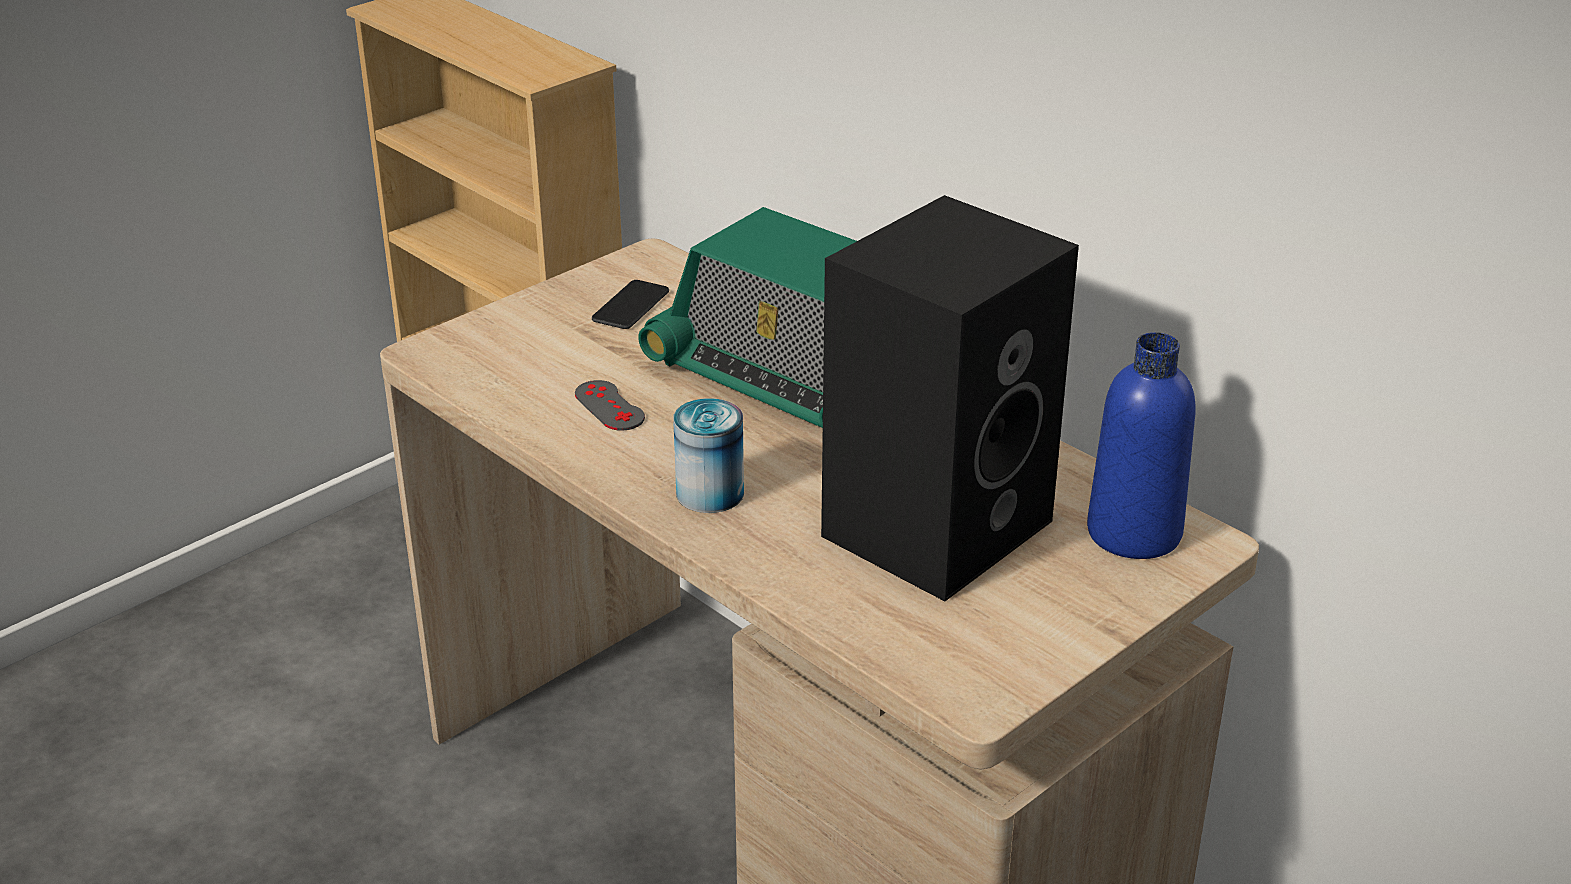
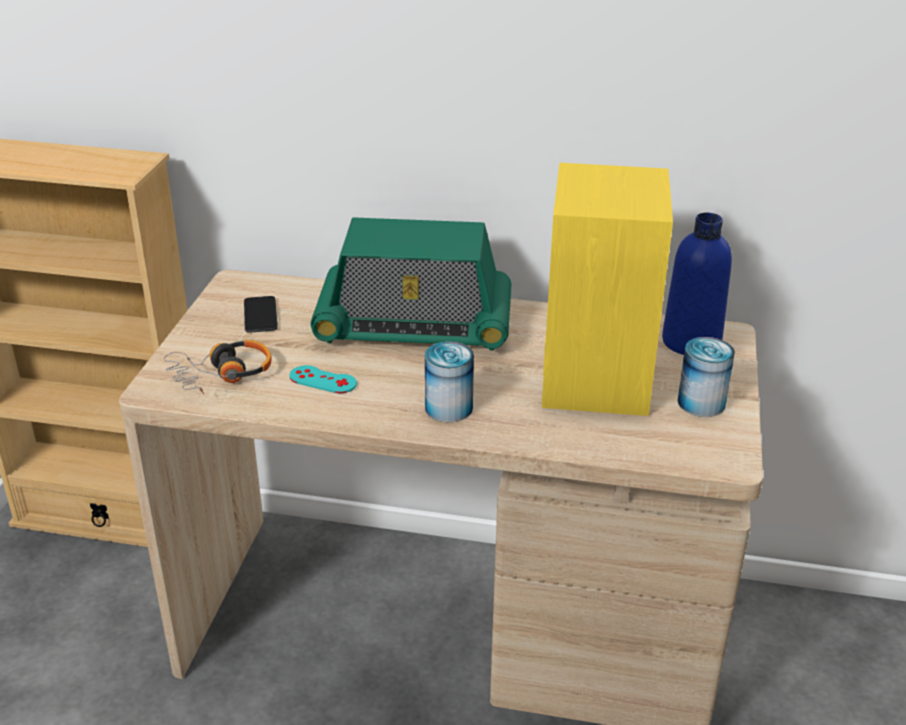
camera: 35 degrees left, 0 degrees up
grey game controller [575,380,645,431] -> turquoise game controller [289,365,357,394]
black speaker [821,195,1079,601] -> yellow speaker [542,163,673,416]
none -> headphones [164,340,272,394]
none -> can [678,337,735,417]

